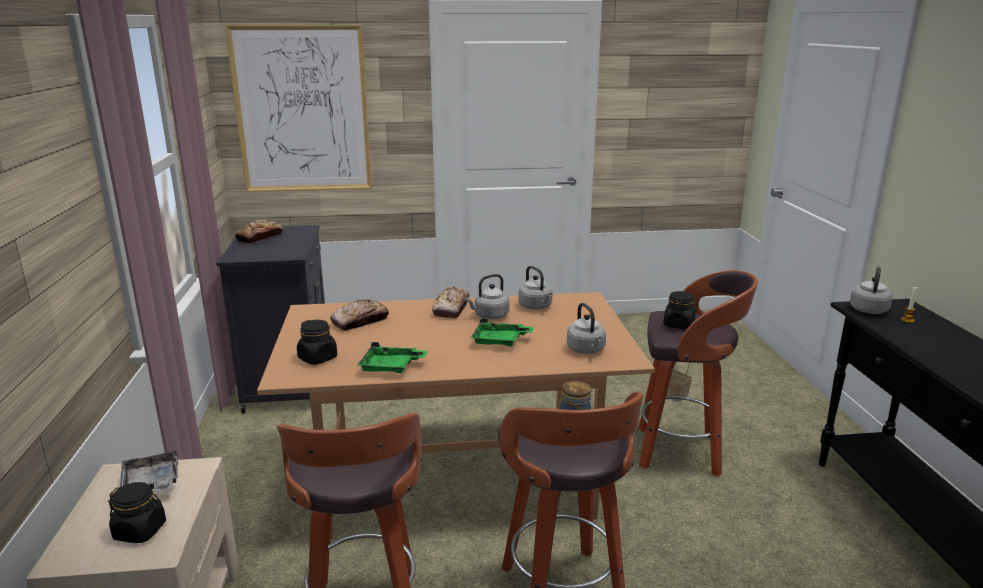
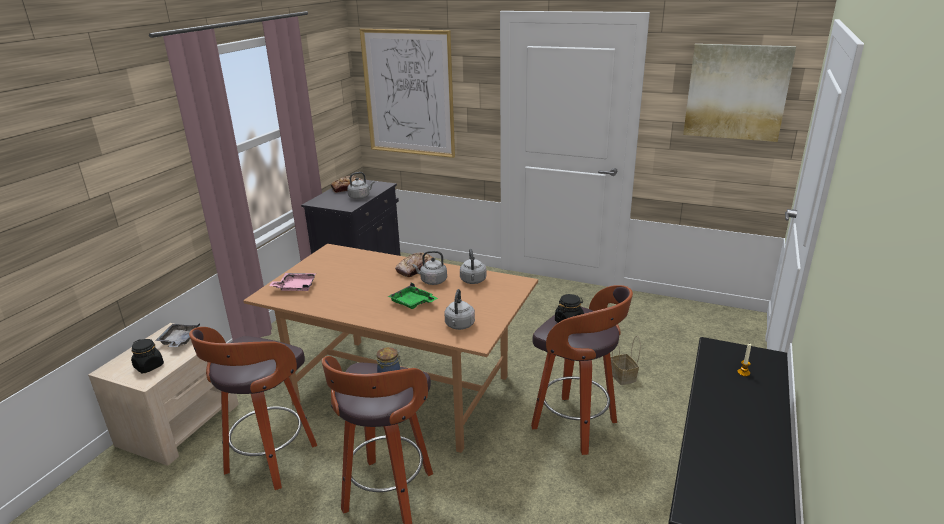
camera: 30 degrees right, 5 degrees up
black jar [297,320,337,365] -> pink tray [269,273,316,291]
bread [330,299,389,331] -> none
green tray [357,342,428,373] -> none
grey kettle [850,266,893,314] -> grey kettle moved to [347,172,374,199]
none -> picture [683,44,796,142]

